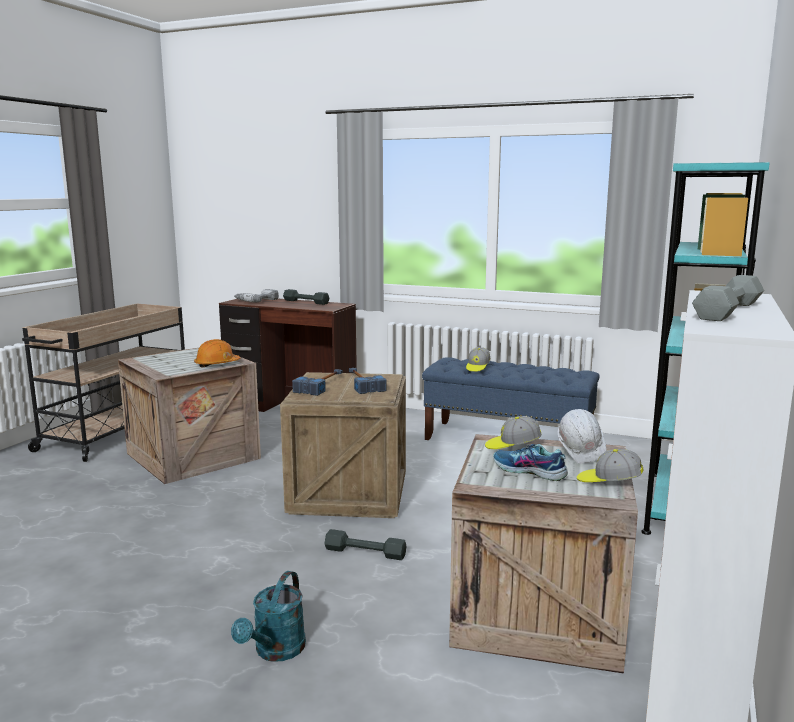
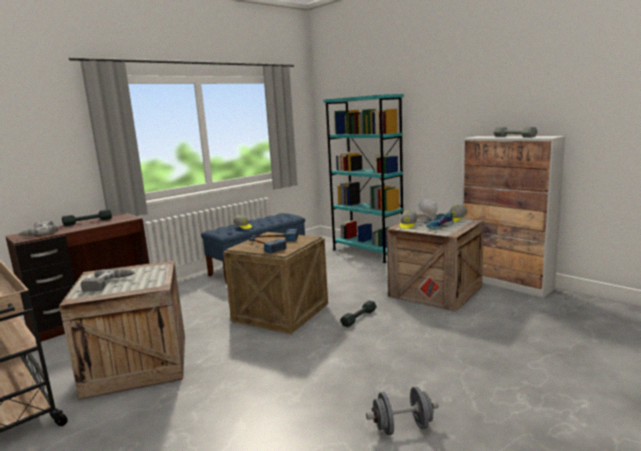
camera: 65 degrees left, 0 degrees up
orange hard hat [194,339,241,367] -> none
turquoise watering can [231,571,306,662] -> none
none -> power drill [80,269,135,292]
none -> grey dumbbell [366,387,439,435]

